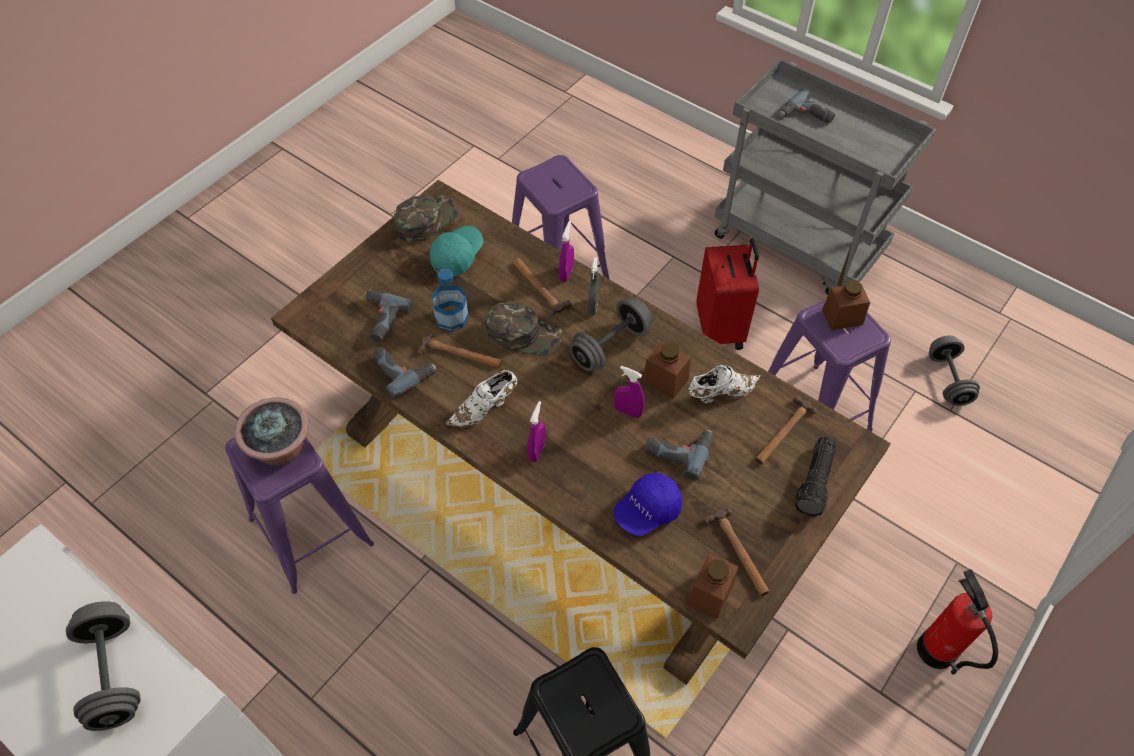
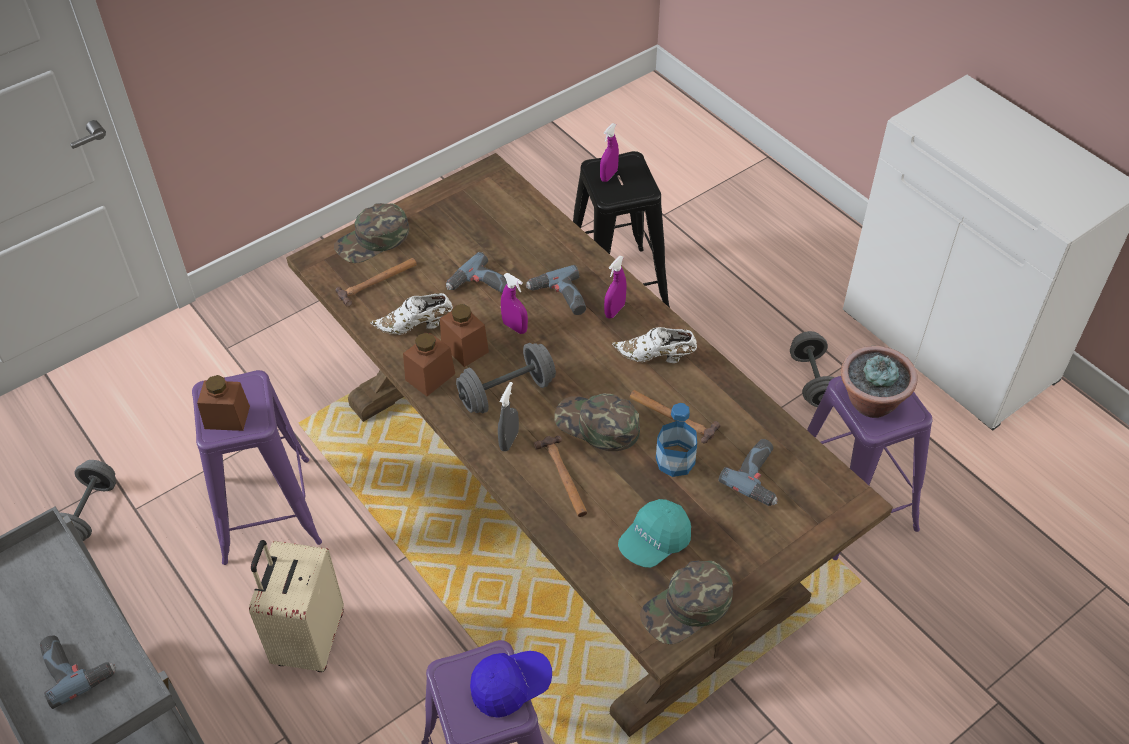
camera: 165 degrees left, 5 degrees down
grey dumbbell [66,601,141,731] -> grey dumbbell moved to [790,331,835,407]
power drill [373,347,436,399] -> power drill moved to [526,265,586,315]
white shoe [445,370,517,427] -> white shoe turned 150 degrees counterclockwise [612,327,697,363]
purple spray bottle [559,221,574,282] -> purple spray bottle moved to [600,123,619,182]
blue cap [613,473,682,536] -> blue cap moved to [470,651,552,718]
brown jar [687,553,739,619] -> brown jar moved to [403,333,455,396]
red suitcase [696,238,759,350] -> beige suitcase [249,540,344,672]
hammer [705,509,769,596] -> none
flashlight [795,437,837,517] -> green cap [334,203,409,263]
fire extinguisher [917,569,998,675] -> none

